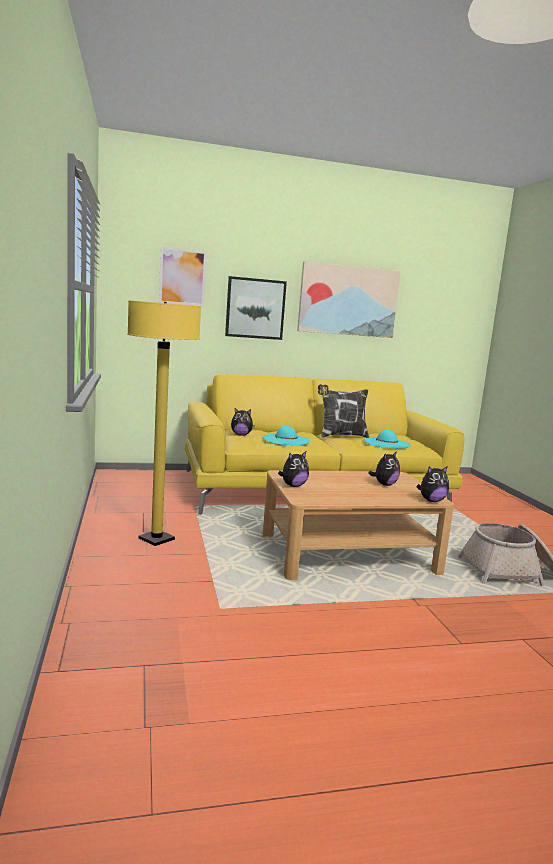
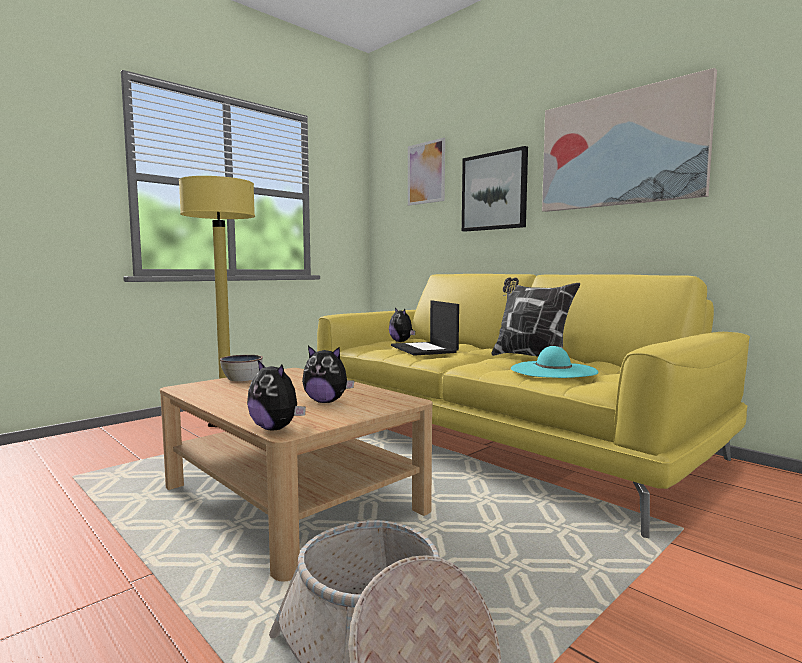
camera: 60 degrees right, 5 degrees down
turquoise hat [262,426,310,445] -> laptop [391,300,459,356]
plush toy [278,451,309,487] -> bowl [220,355,263,381]

